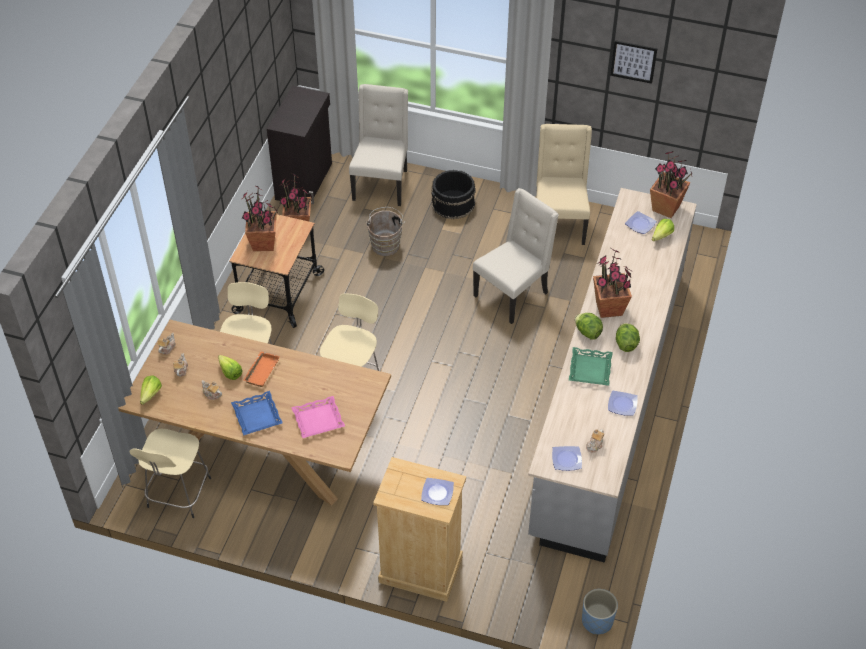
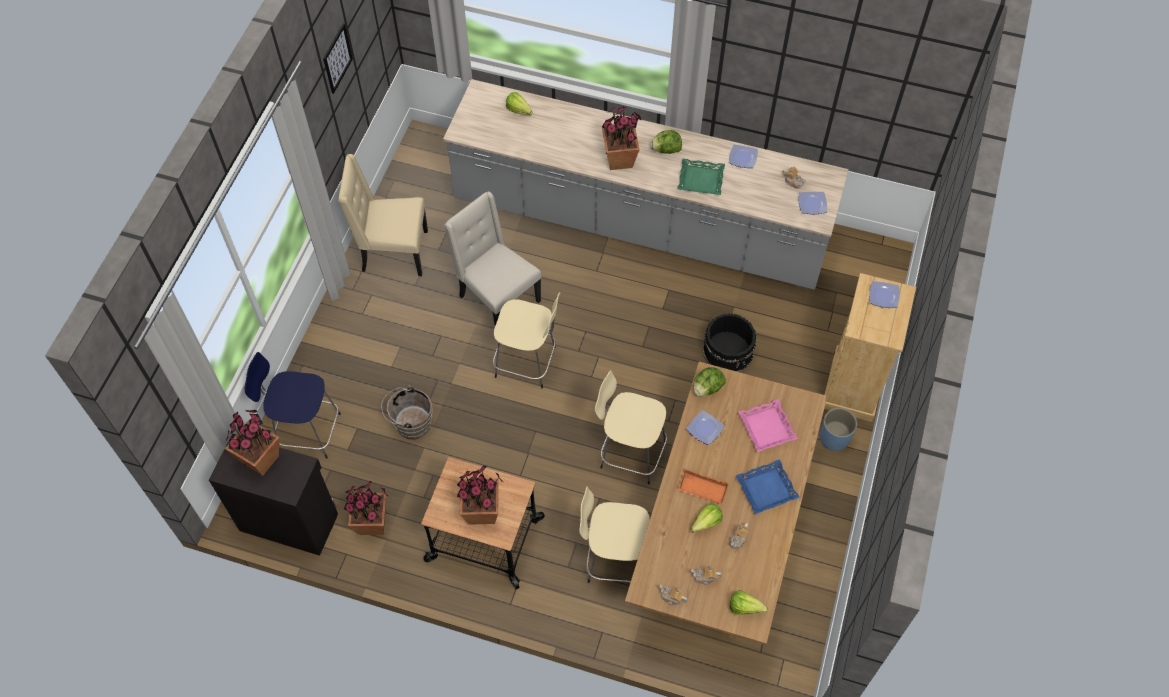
camera: 90 degrees left, 10 degrees up
beige stool [129,429,211,518] -> beige stool moved to [493,292,560,388]
beige chair [349,84,408,206] -> blue stool [245,352,341,459]
black bucket [431,170,476,219] -> black bucket moved to [702,313,757,372]
lettuce [575,313,603,340] -> lettuce moved to [693,367,726,397]
blue planter [582,589,618,635] -> blue planter moved to [820,408,857,451]
plate [625,211,657,234] -> plate moved to [686,410,725,445]
potted plant [650,151,692,218] -> potted plant moved to [225,410,279,476]

